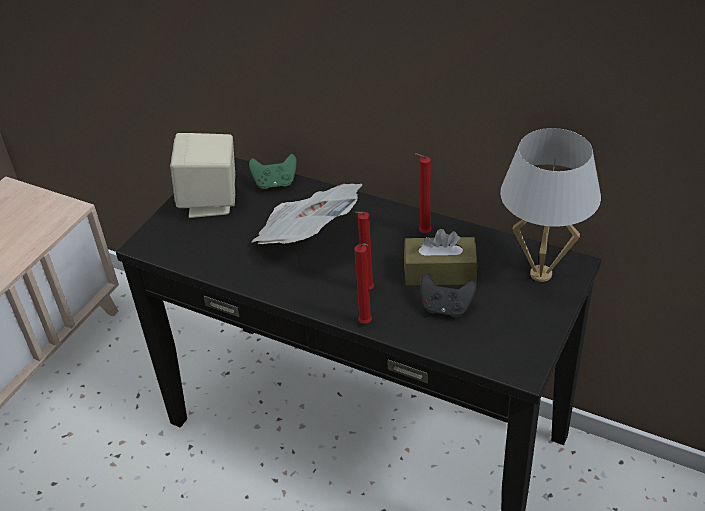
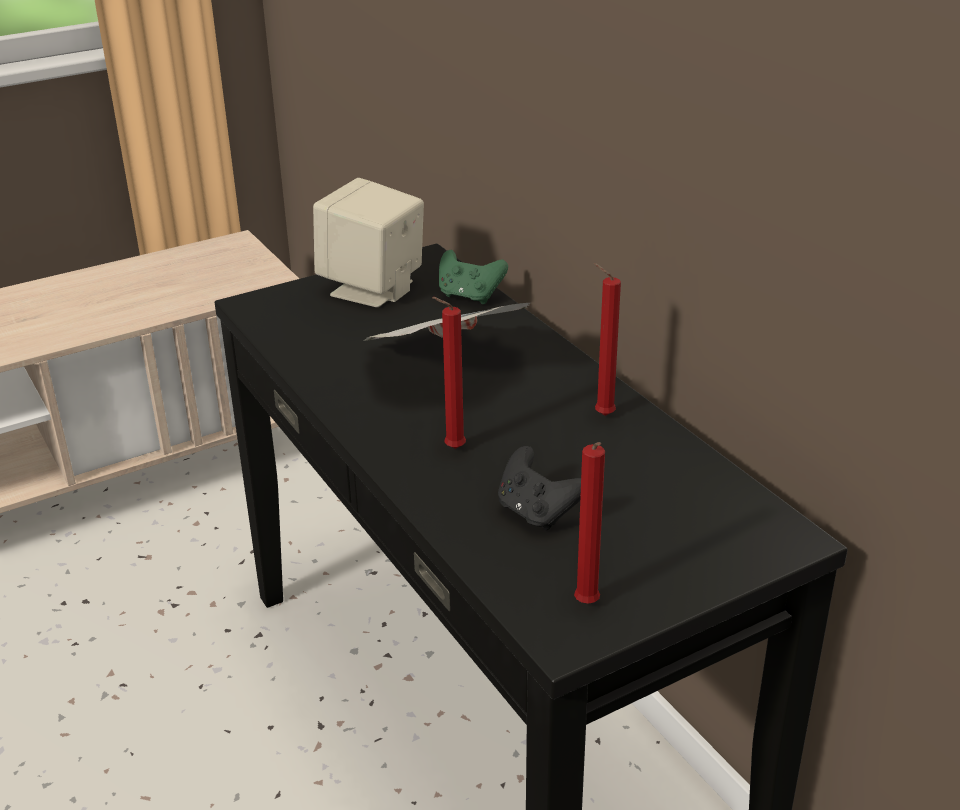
camera: 30 degrees right, 10 degrees down
red candle [355,243,372,324] -> red candle moved to [574,442,605,604]
brown tissue box [404,229,478,285] -> none
white table lamp [500,128,601,282] -> none

